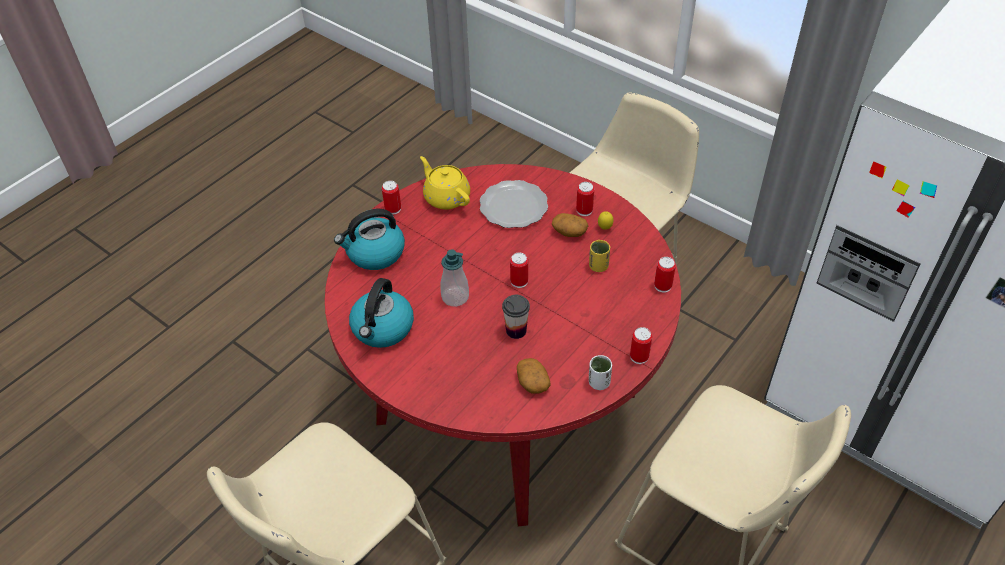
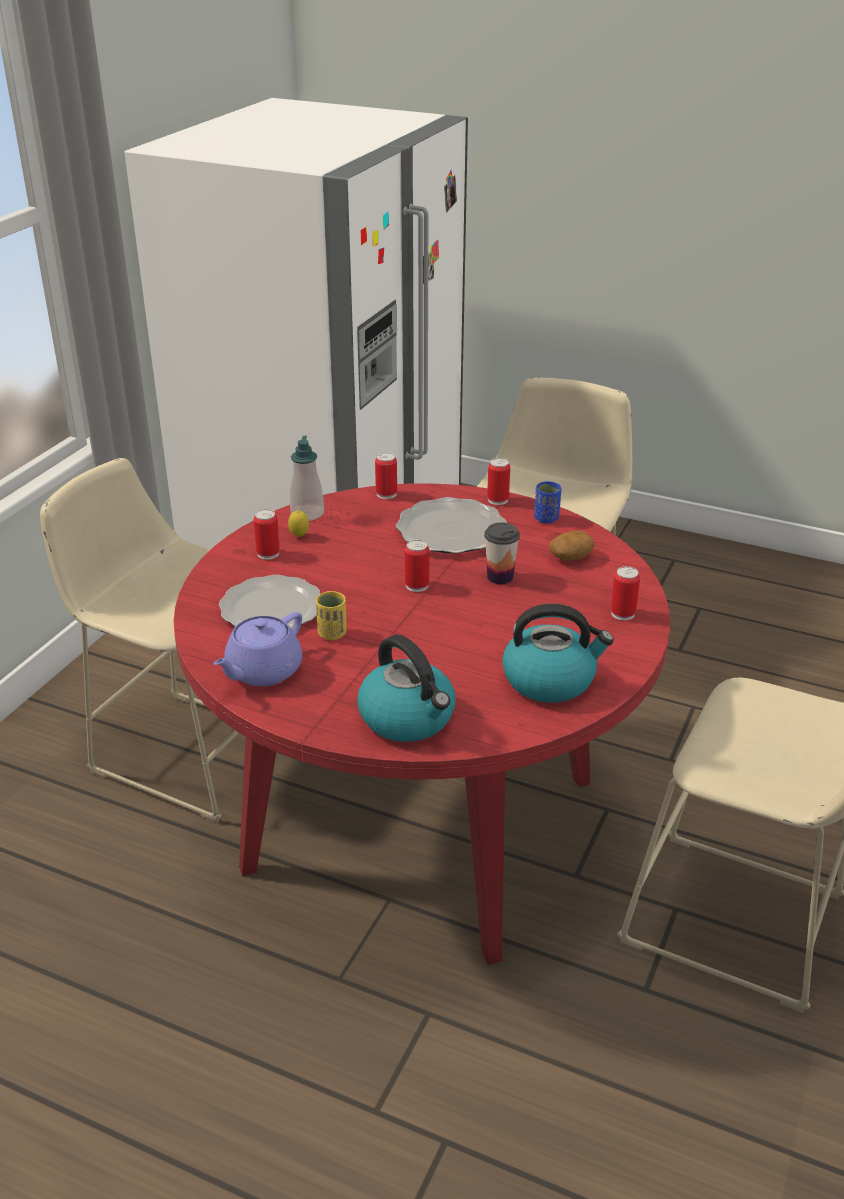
camera: 105 degrees left, 15 degrees down
can [382,180,401,215] -> can moved to [611,566,640,620]
yellow teapot [420,156,470,210] -> purple teapot [213,612,302,687]
soap dispenser [441,249,469,307] -> soap dispenser moved to [290,436,324,521]
potato [552,213,588,237] -> none
yellow cup [589,240,610,272] -> yellow cup moved to [316,591,346,640]
white cup [589,355,612,390] -> blue cup [534,481,561,523]
none -> plate [396,497,507,553]

